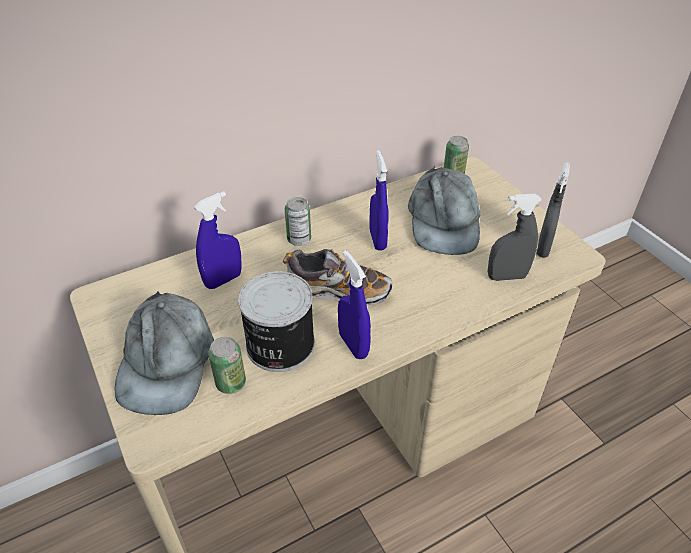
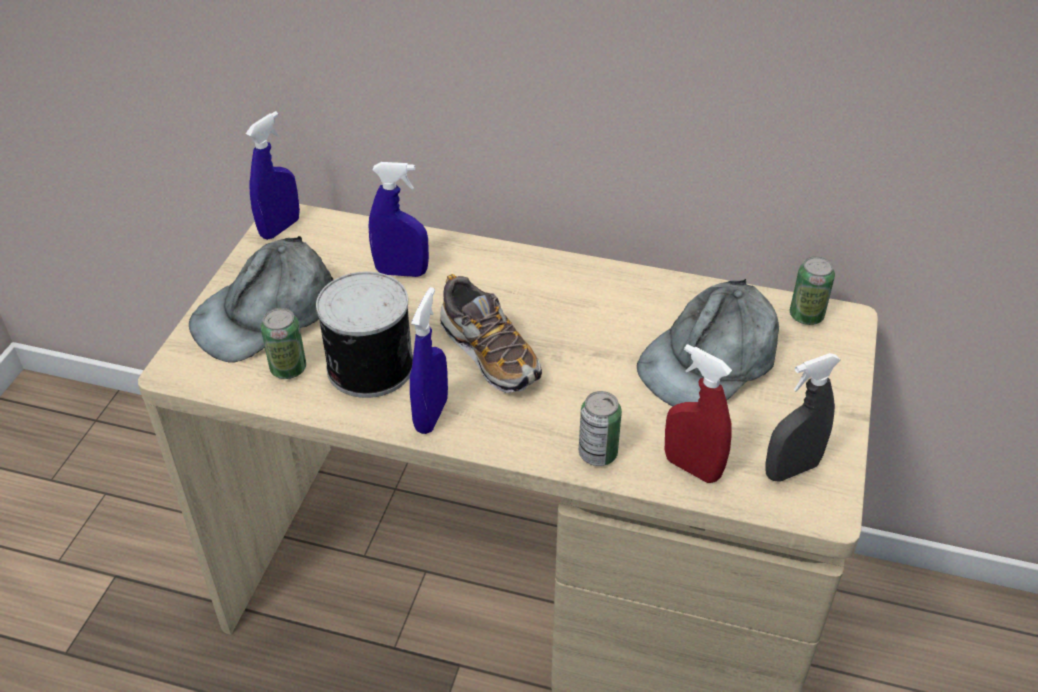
camera: 45 degrees right, 0 degrees up
can [285,197,311,246] -> can moved to [579,391,622,466]
blue spray bottle [369,150,388,250] -> blue spray bottle moved to [246,111,300,240]
grey spray bottle [488,194,542,281] -> red spray bottle [665,344,732,483]

